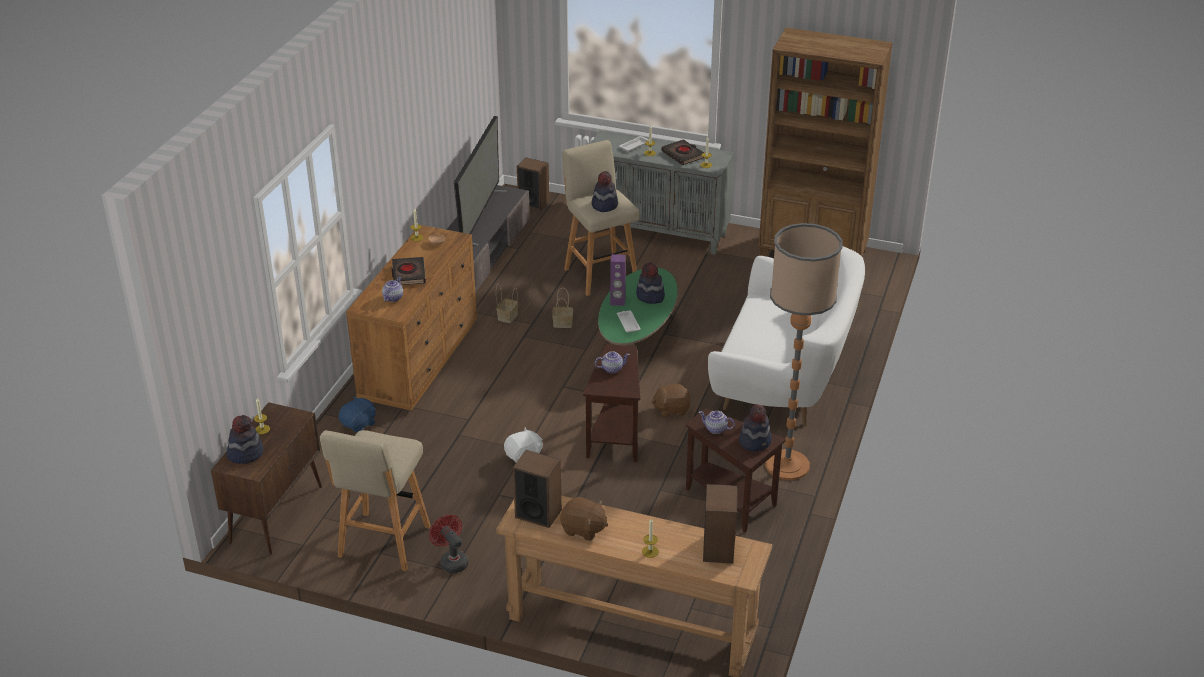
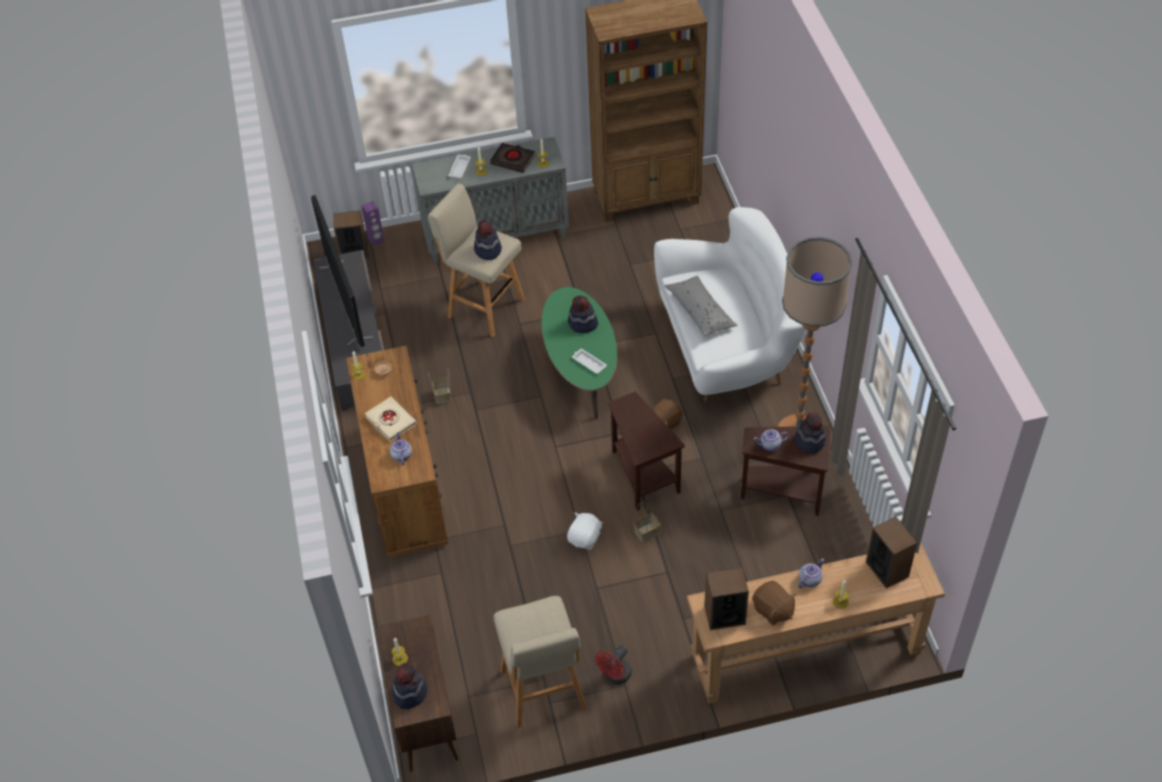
camera: 30 degrees left, 15 degrees up
blue plush toy [338,396,376,432] -> none
black book [392,257,426,285] -> beige book [365,397,417,442]
red fan [429,515,469,573] -> red fan turned 75 degrees counterclockwise [595,645,632,684]
basket [552,288,573,328] -> basket moved to [634,502,661,542]
brown plush toy [560,497,608,541] -> brown plush toy turned 60 degrees clockwise [752,581,796,625]
teapot [595,351,630,373] -> teapot moved to [798,558,824,588]
purple speaker [610,254,625,306] -> purple speaker moved to [361,201,385,246]
none -> grey pillow [664,276,738,336]

